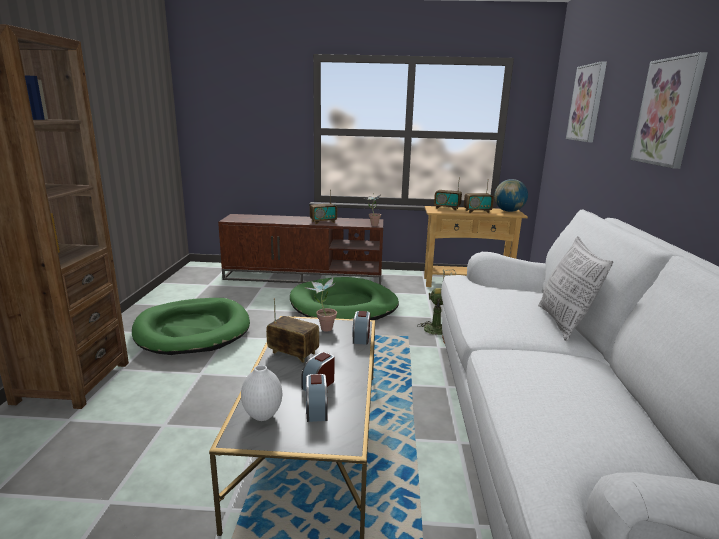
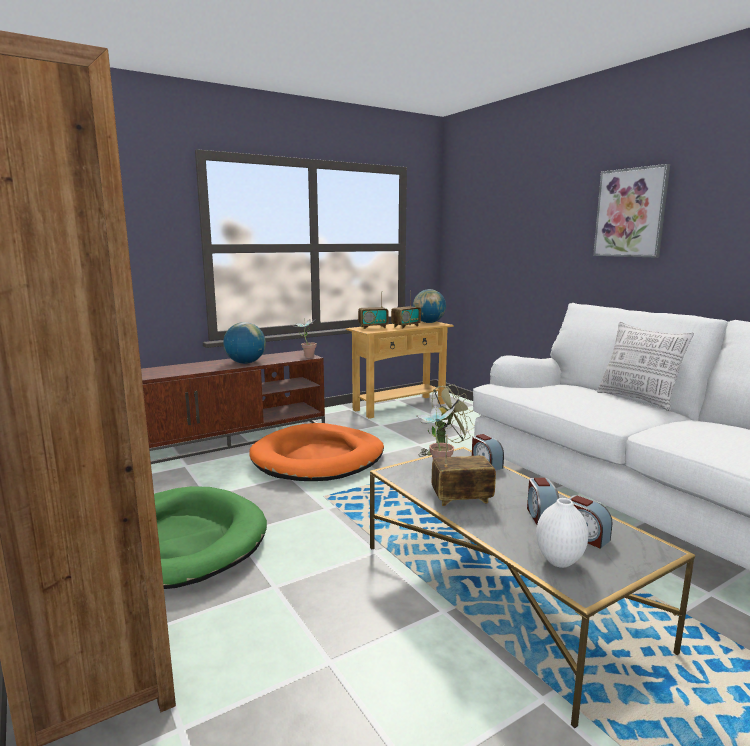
camera: 35 degrees left, 5 degrees down
green dog bed [290,277,399,320] -> orange dog bed [249,423,384,481]
radio [310,190,337,224] -> globe [223,322,266,364]
picture [566,61,607,142] -> none

